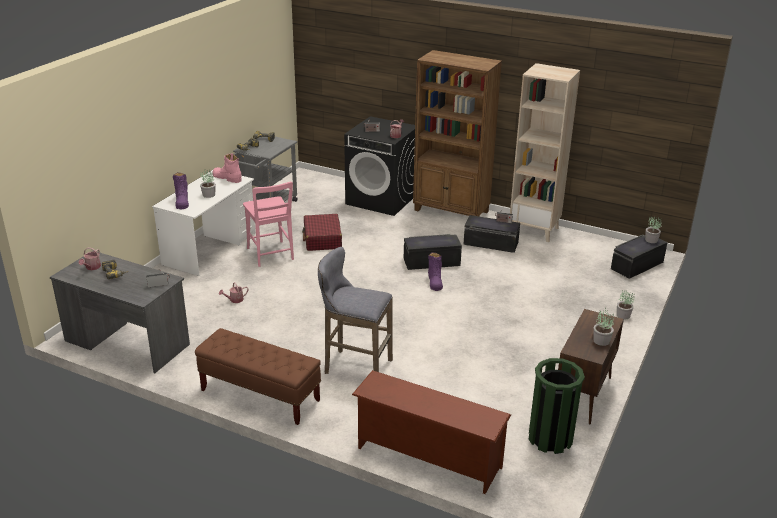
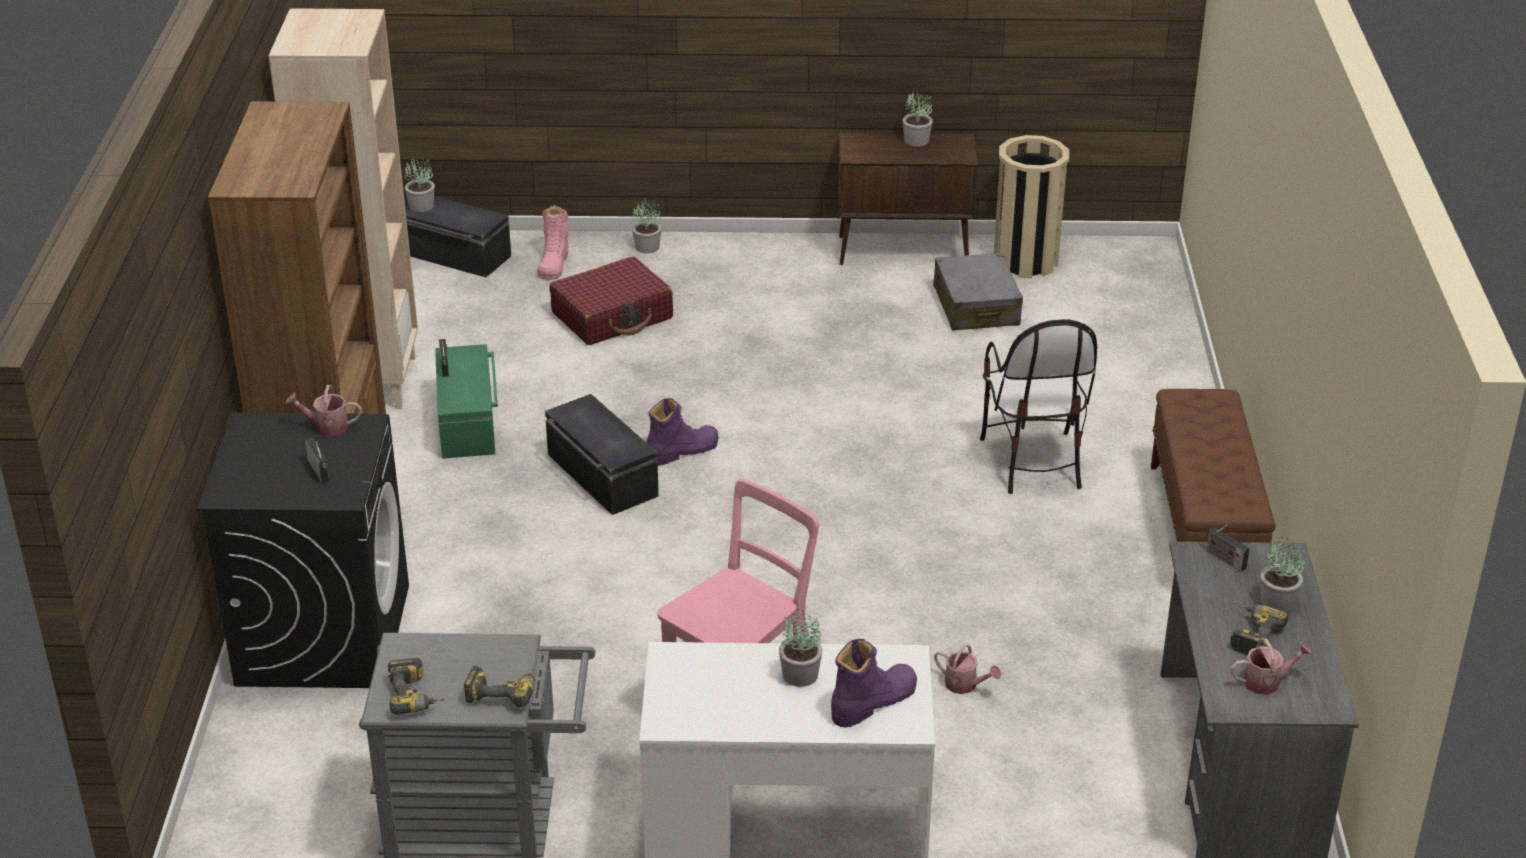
camera: 115 degrees left, 5 degrees up
pink boot [212,154,242,183] -> pink boot moved to [537,205,568,280]
red suitcase [302,214,342,251] -> red suitcase moved to [549,257,673,345]
grey stool [318,247,393,374] -> chair [980,319,1097,494]
brown shoe rack [352,370,511,494] -> none
black storage box [463,215,520,253] -> green storage box [435,344,498,459]
green trash can [529,358,585,454] -> beige trash can [994,135,1069,278]
none -> grey suitcase [933,253,1023,330]
none -> potted plant [1261,537,1305,612]

